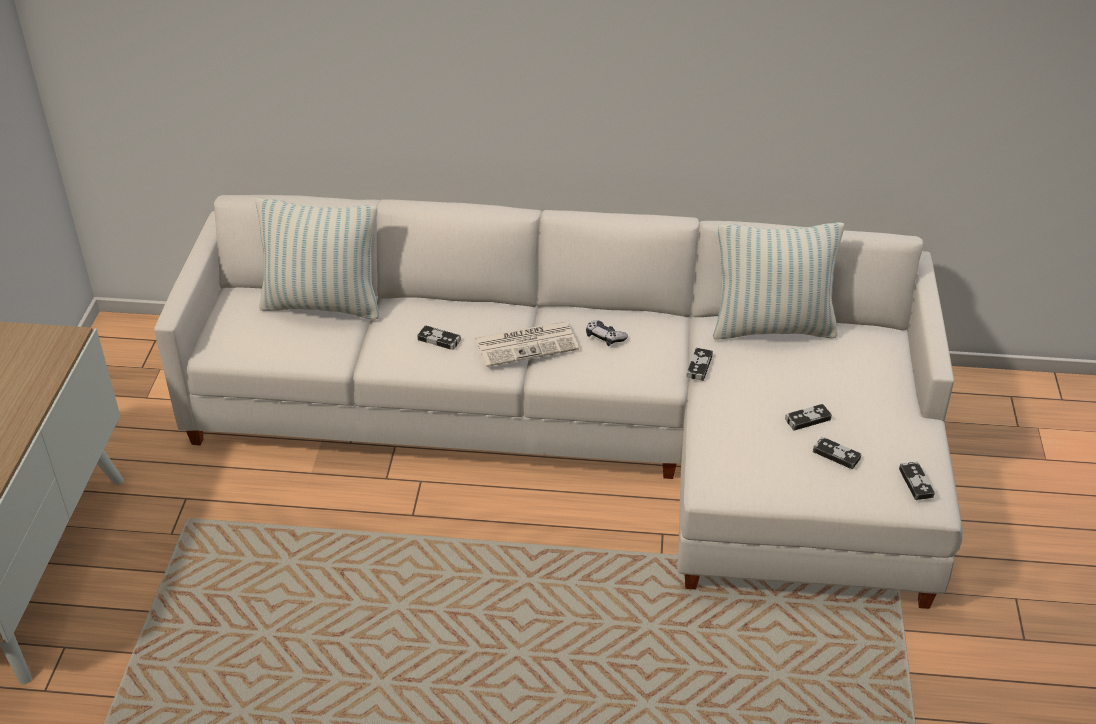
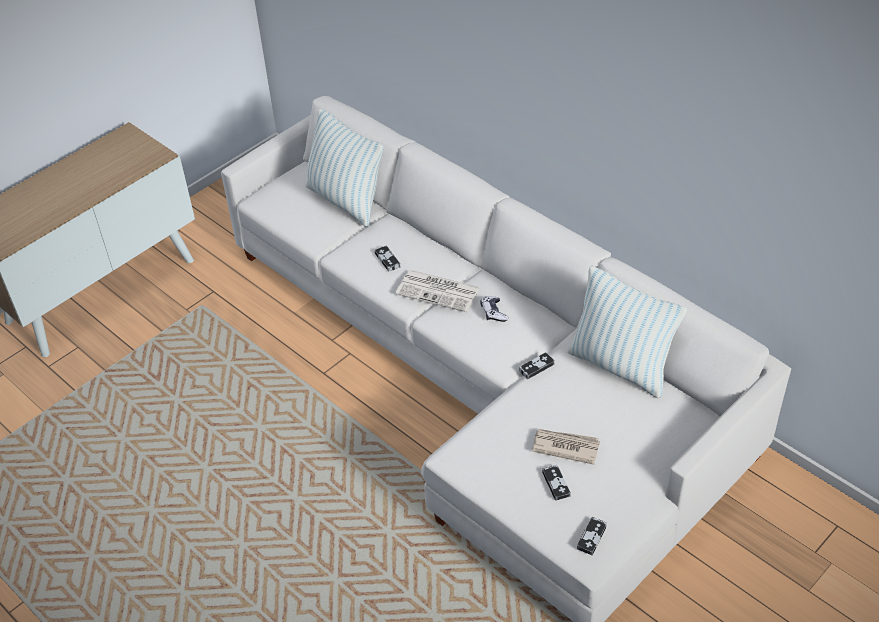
camera: 40 degrees right, 5 degrees up
game controller [785,404,832,431] -> newspaper [532,429,600,465]

